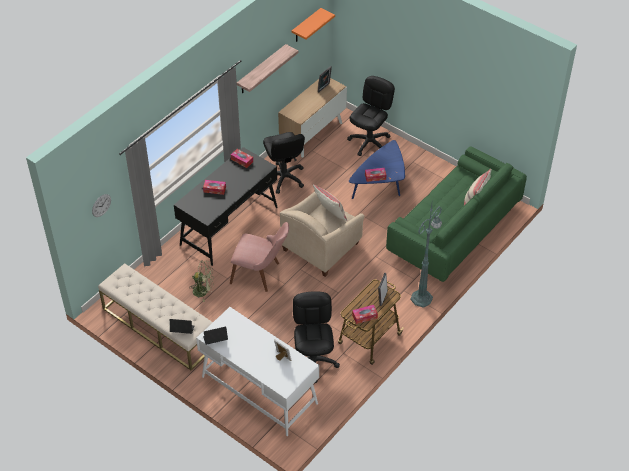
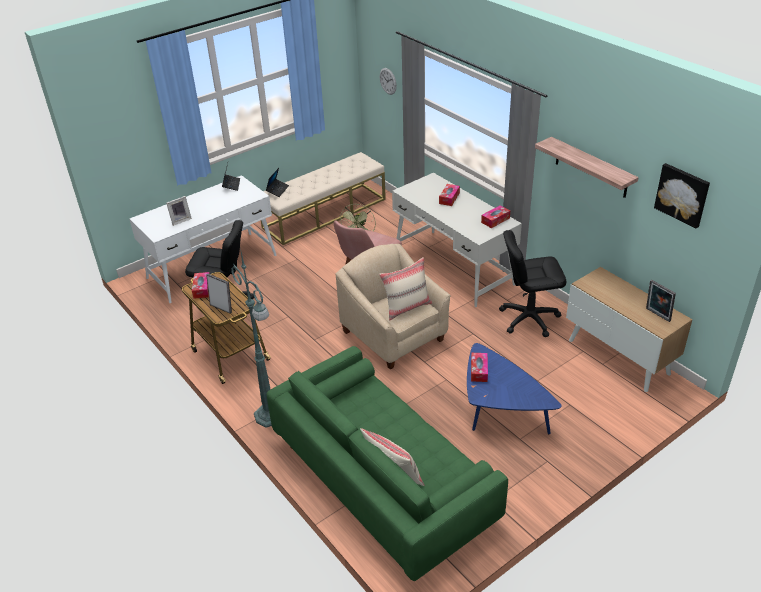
camera: 105 degrees right, 10 degrees down
black desk [174,147,278,266] -> white desk [392,173,522,307]
orange shelf [292,8,335,42] -> picture [654,163,710,229]
black office chair [347,76,395,156] -> none

